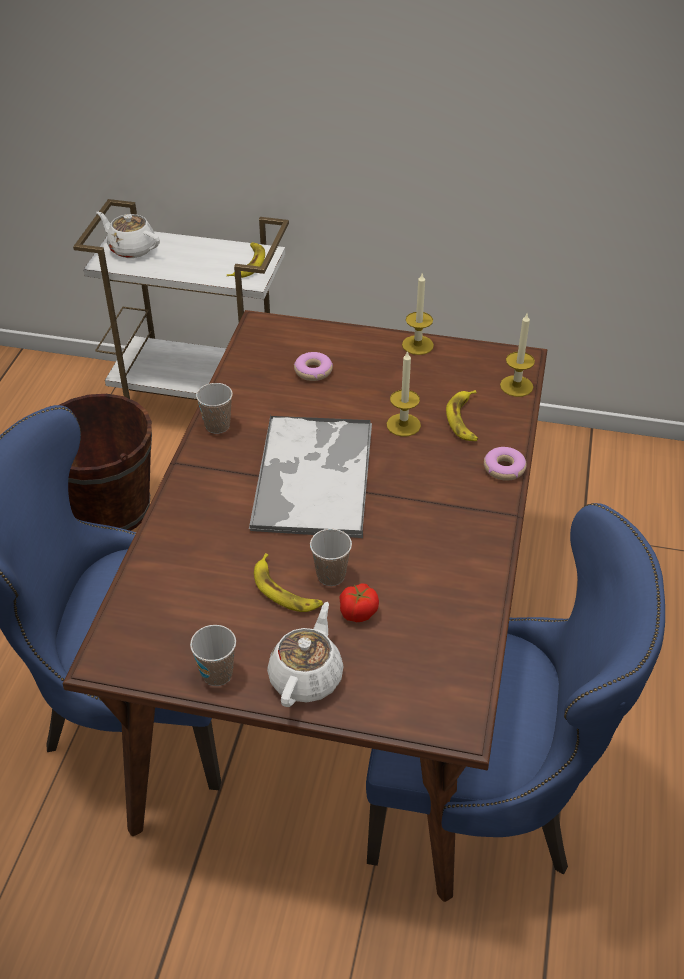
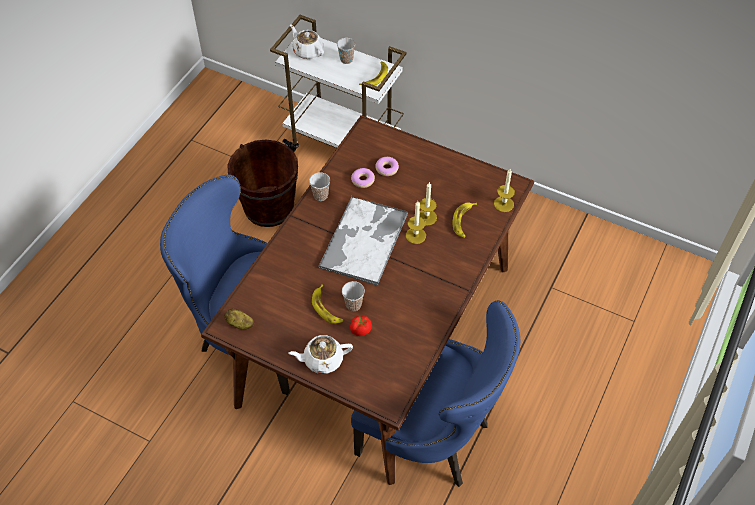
camera: 15 degrees right, 10 degrees up
cup [190,625,236,686] -> cup moved to [337,38,355,64]
white teapot [267,602,344,707] -> white teapot turned 135 degrees counterclockwise [288,335,353,374]
candle [402,274,434,355] -> candle moved to [406,201,426,244]
donut [484,447,527,481] -> donut moved to [351,168,375,188]
none -> potato [224,308,254,330]

